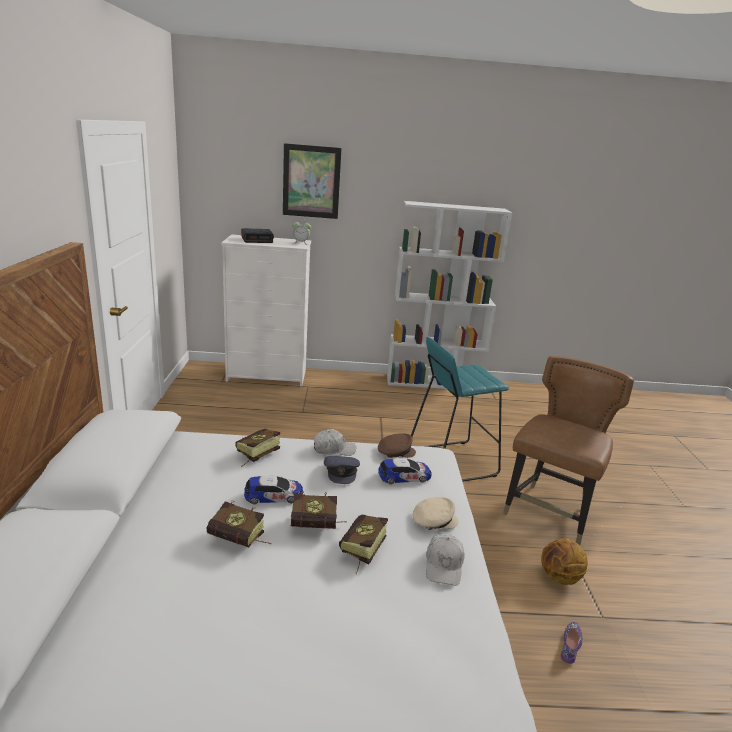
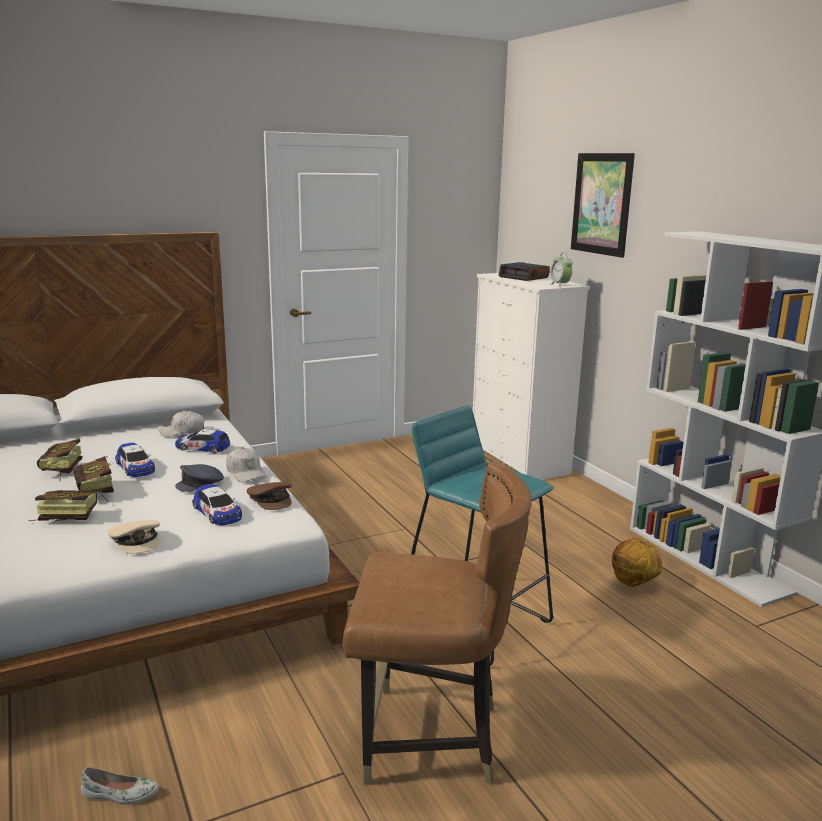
camera: 65 degrees right, 5 degrees down
book [235,429,280,467] -> toy car [175,429,230,453]
white cap [426,534,465,586] -> white cap moved to [159,411,204,437]
basketball [541,538,588,585] -> basketball moved to [612,538,662,587]
purple shoe [561,622,583,664] -> white shoe [81,767,159,805]

